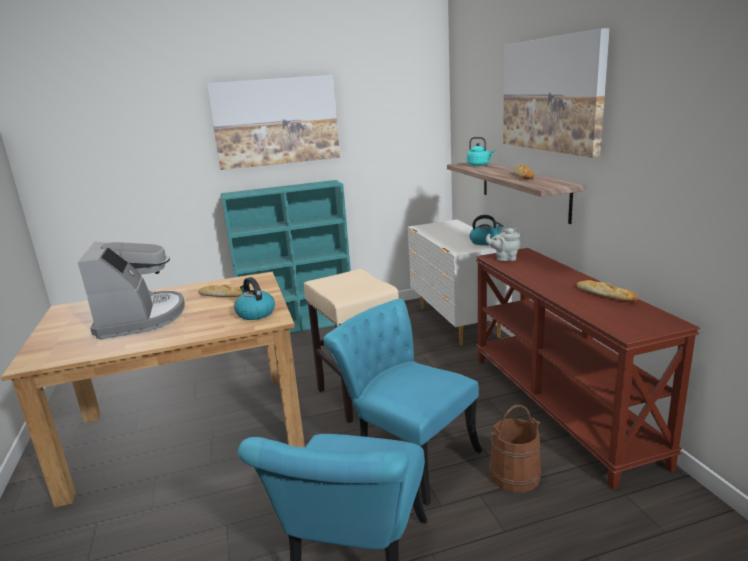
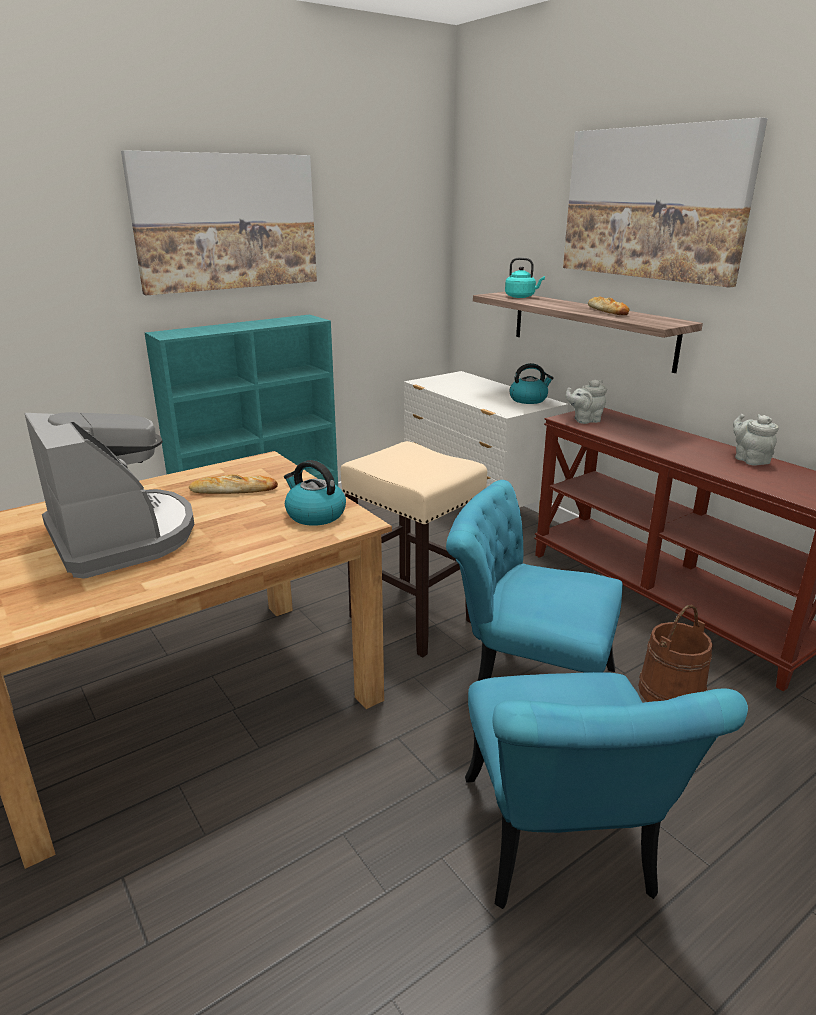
camera: 20 degrees left, 5 degrees up
bread [577,280,638,302] -> grey teapot [733,414,778,465]

